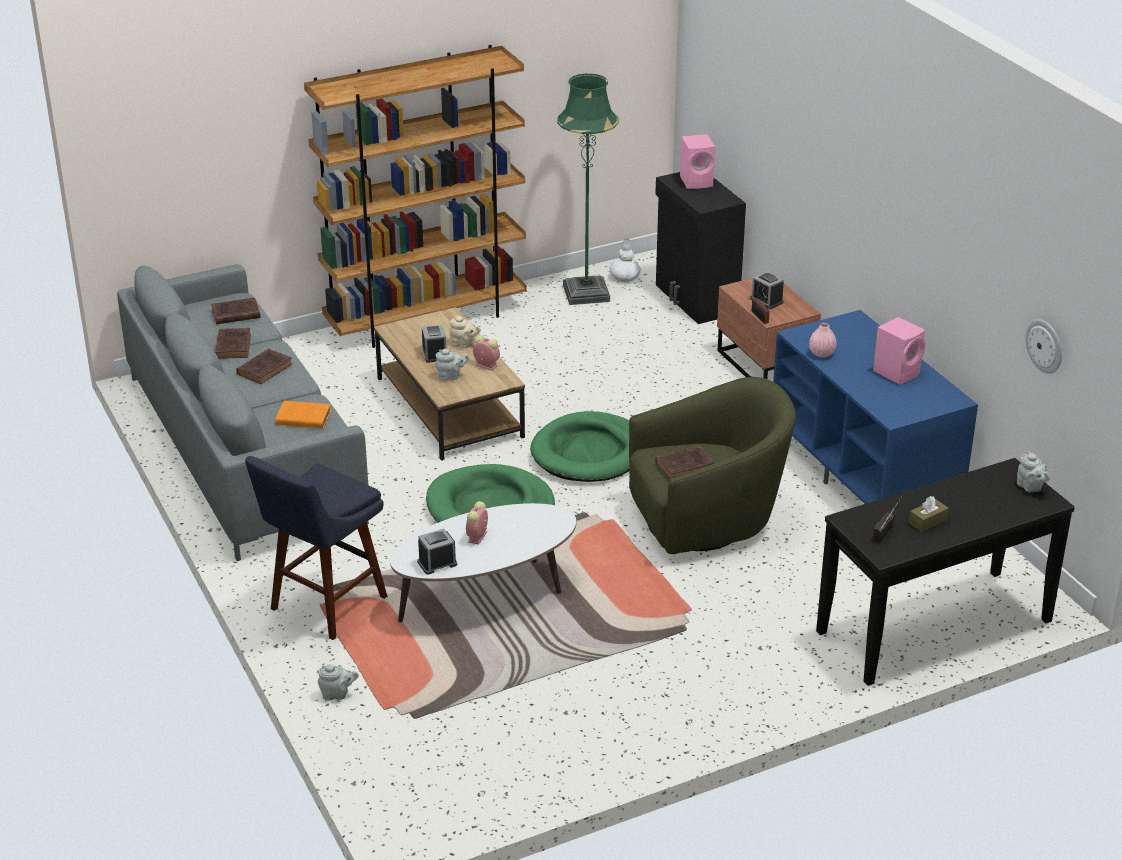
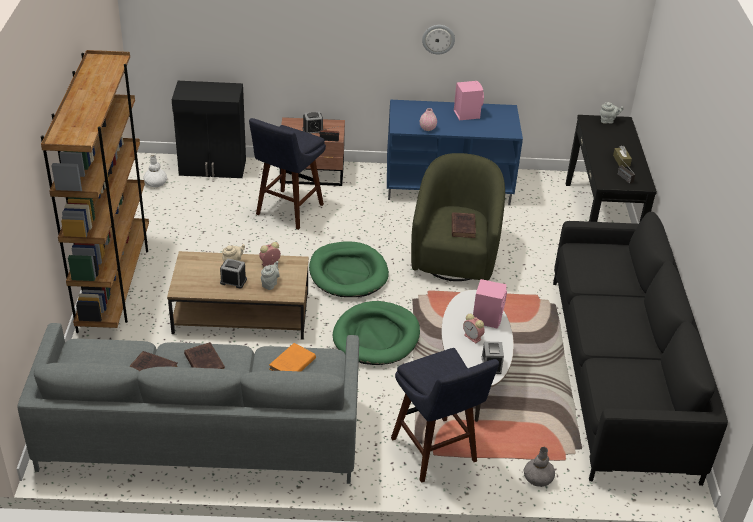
camera: 65 degrees left, 5 degrees up
brown book [211,297,261,324] -> none
grey teapot [318,664,359,700] -> grey vase [524,447,555,487]
green floor lamp [557,74,619,305] -> none
pink speaker [680,134,715,189] -> pink speaker moved to [473,279,507,329]
wall clock [1026,319,1062,374] -> wall clock moved to [422,25,455,55]
none -> blue stool [249,118,326,230]
none -> black sofa [553,212,728,486]

